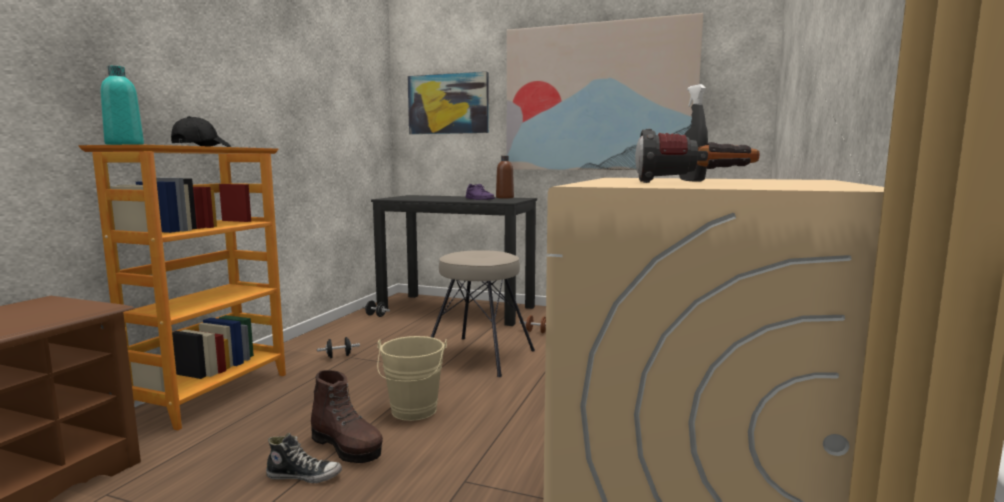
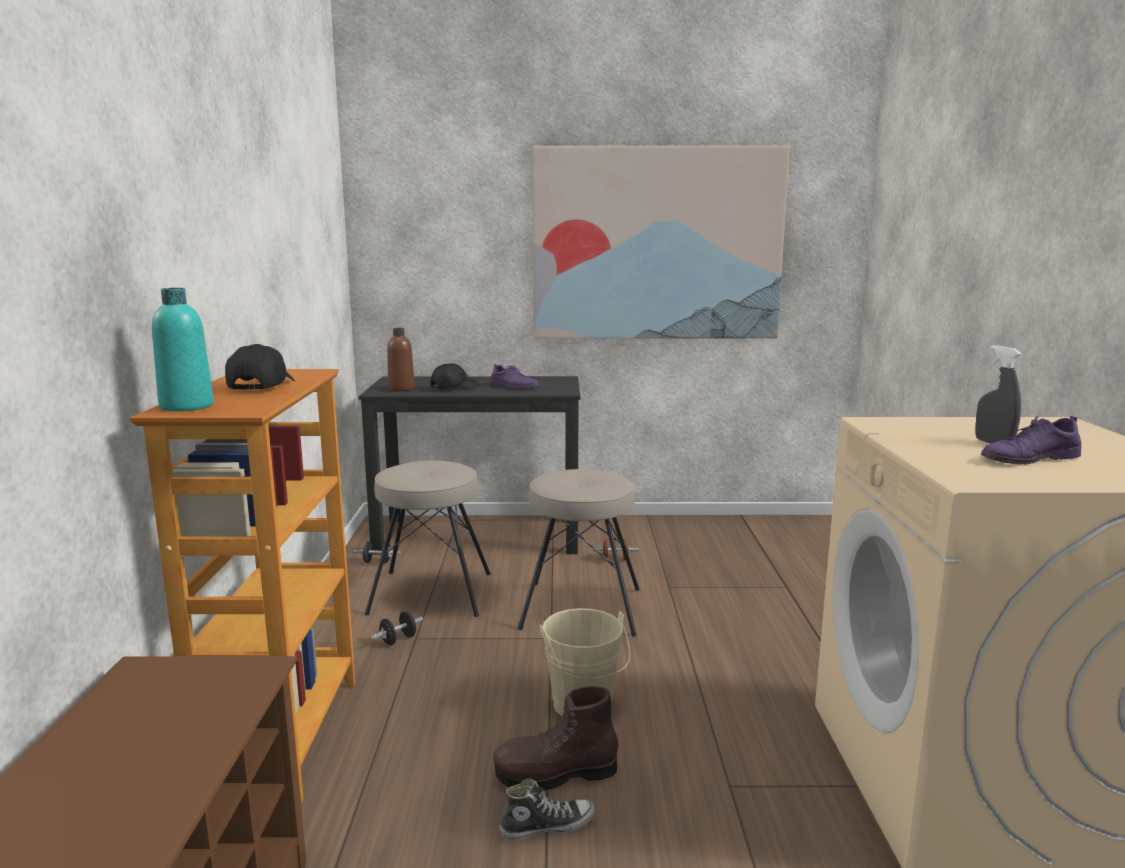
camera: 20 degrees left, 5 degrees up
brown boot [311,370,383,463] -> brown boot turned 150 degrees clockwise [493,686,619,790]
picture [408,71,489,134] -> none
brown bottle [496,156,514,199] -> brown bottle moved to [387,328,415,391]
flashlight [635,129,759,183] -> purple shoe [981,416,1081,465]
none -> beige stool [365,460,491,617]
none -> black cap [431,363,479,389]

